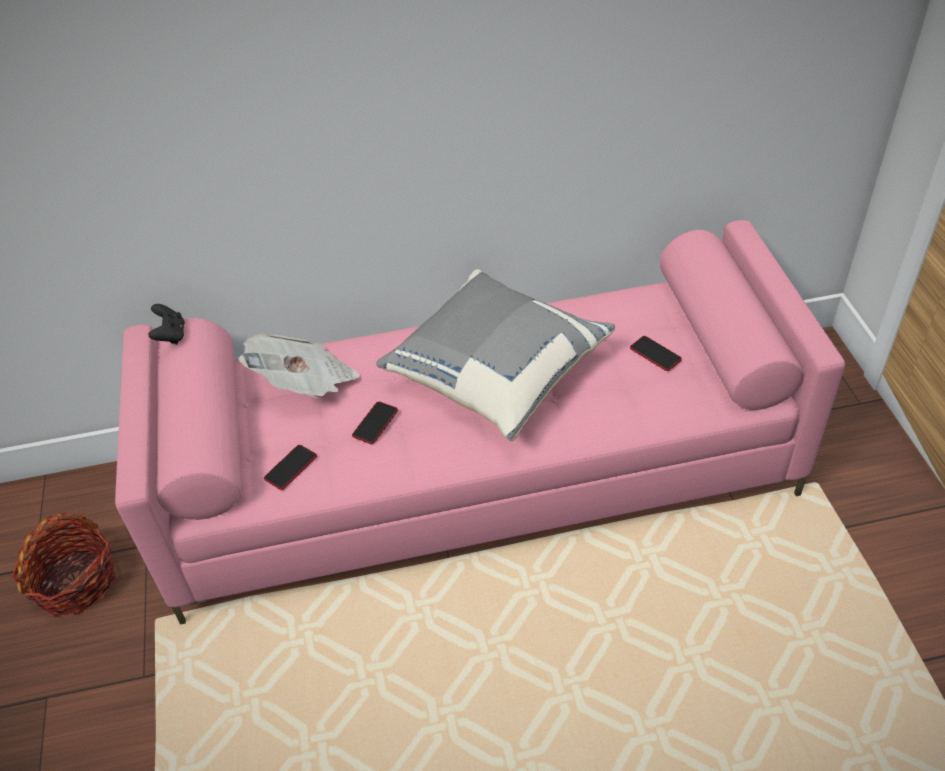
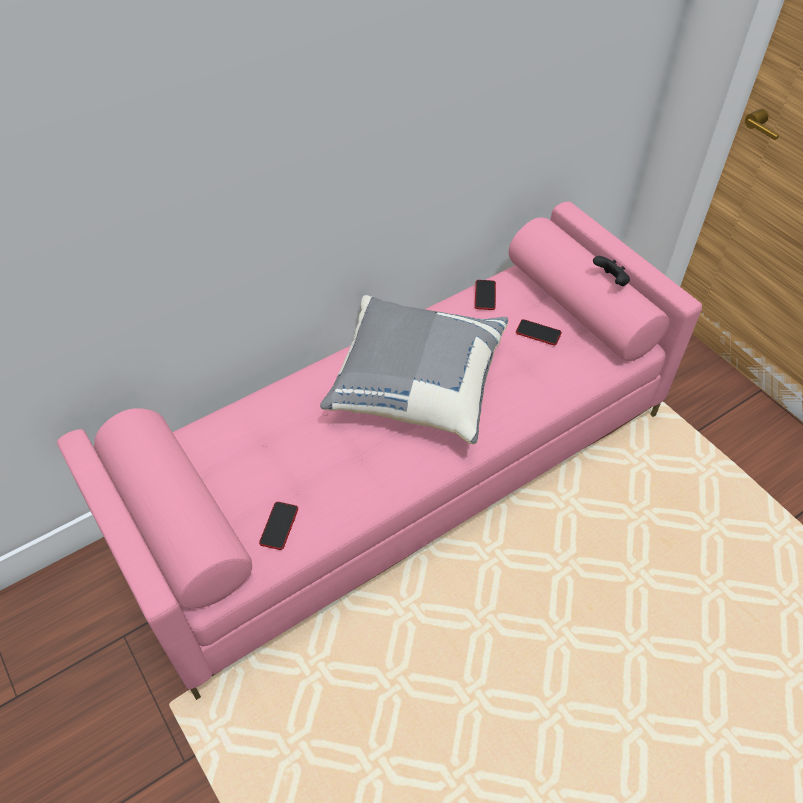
camera: 25 degrees left, 5 degrees up
basket [12,513,115,616] -> none
black game controller [148,304,185,344] -> black game controller moved to [593,256,630,286]
newspaper [238,333,360,398] -> none
phone [352,402,398,444] -> phone moved to [475,280,496,310]

